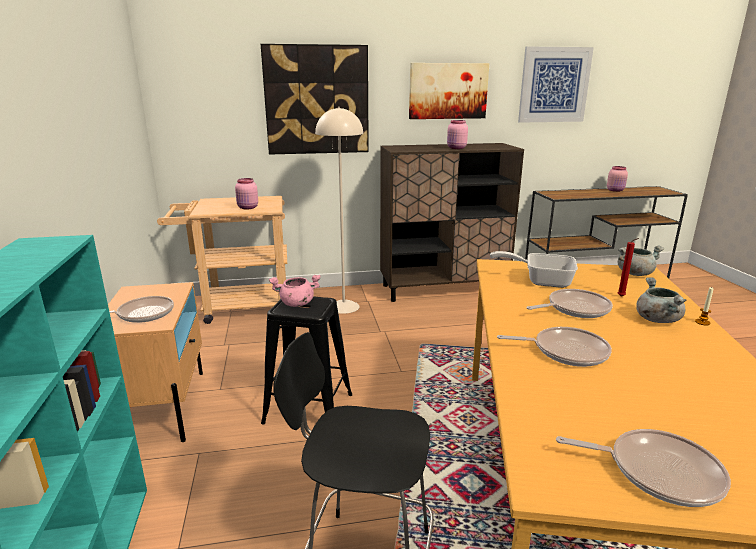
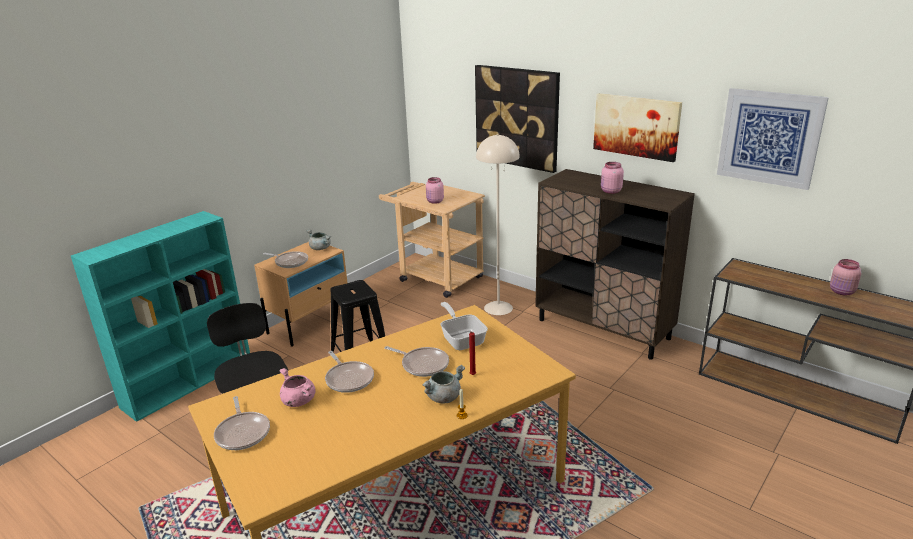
camera: 50 degrees right, 5 degrees up
pink cooking pot [269,275,321,307] -> pink cooking pot moved to [280,368,316,407]
grey cooking pot [618,246,664,276] -> grey cooking pot moved to [306,229,331,250]

